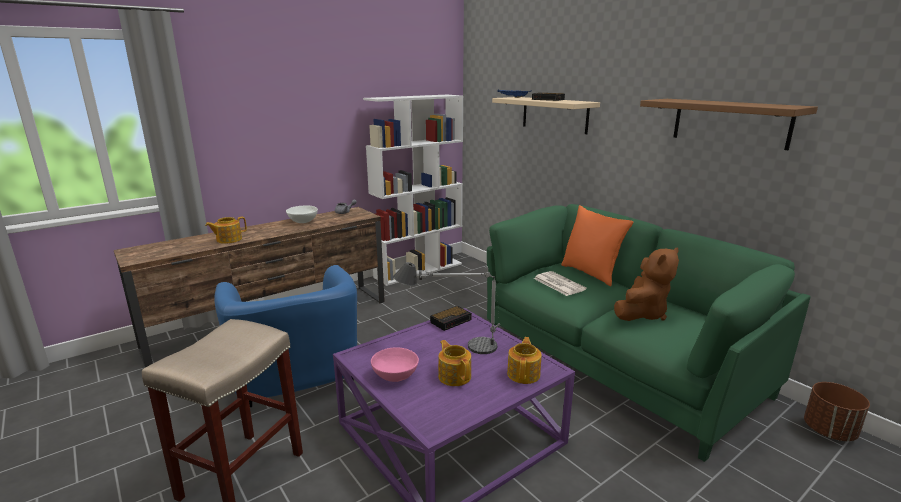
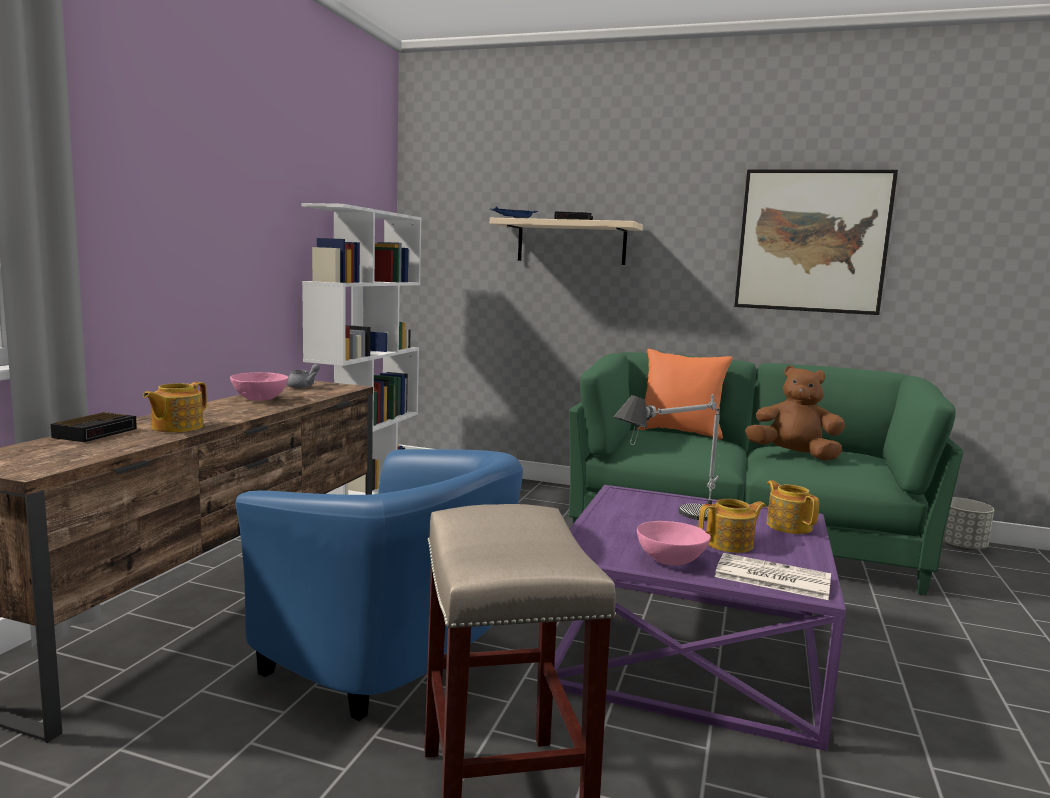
camera: 35 degrees left, 10 degrees down
white bowl [286,205,318,223] -> pink bowl [230,372,288,401]
alarm clock [430,306,472,331] -> alarm clock moved to [51,412,137,442]
teapot [438,340,471,386] -> teapot turned 135 degrees clockwise [699,499,766,553]
newspaper [534,271,587,296] -> newspaper moved to [714,553,831,600]
brown plush toy [614,247,679,321] -> brown plush toy turned 75 degrees counterclockwise [745,365,845,460]
brown shelf [640,99,818,150] -> picture [734,169,898,315]
brown planter [804,382,870,441] -> grey planter [943,497,994,551]

